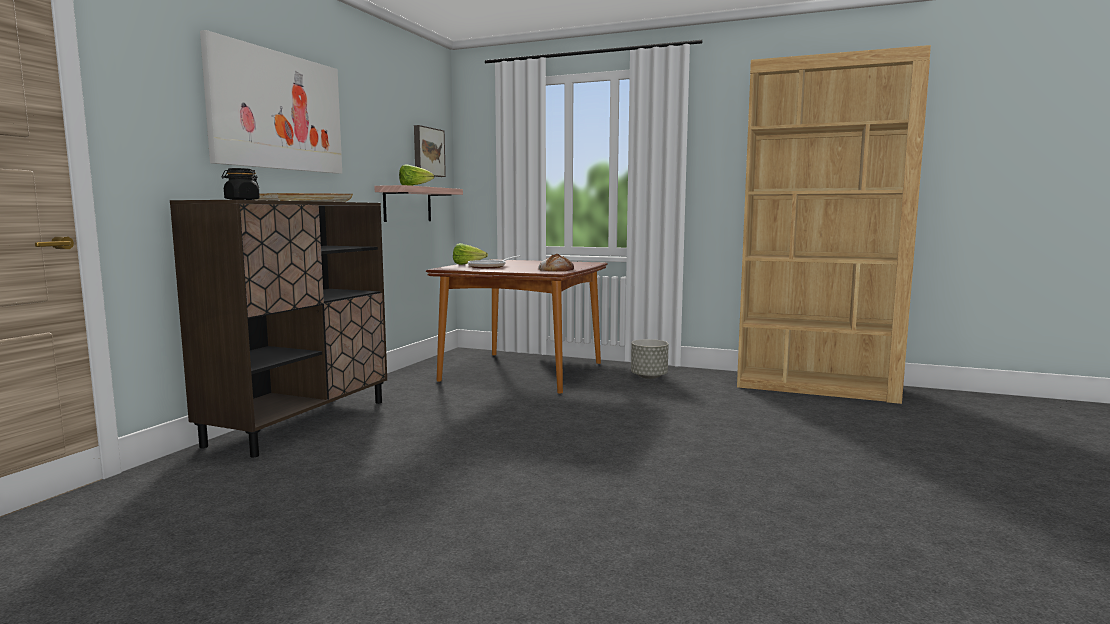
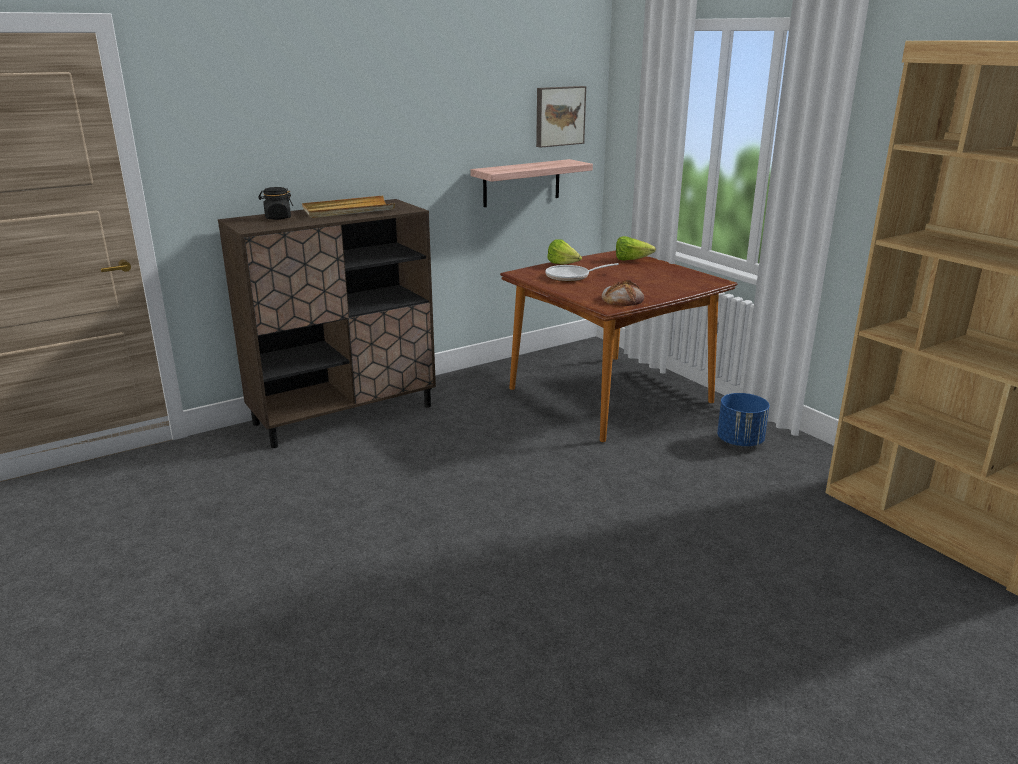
camera: 35 degrees right, 15 degrees up
picture [200,30,342,174] -> none
lettuce [399,164,434,186] -> lettuce moved to [616,236,656,261]
grey planter [631,339,669,379] -> blue planter [717,393,769,447]

